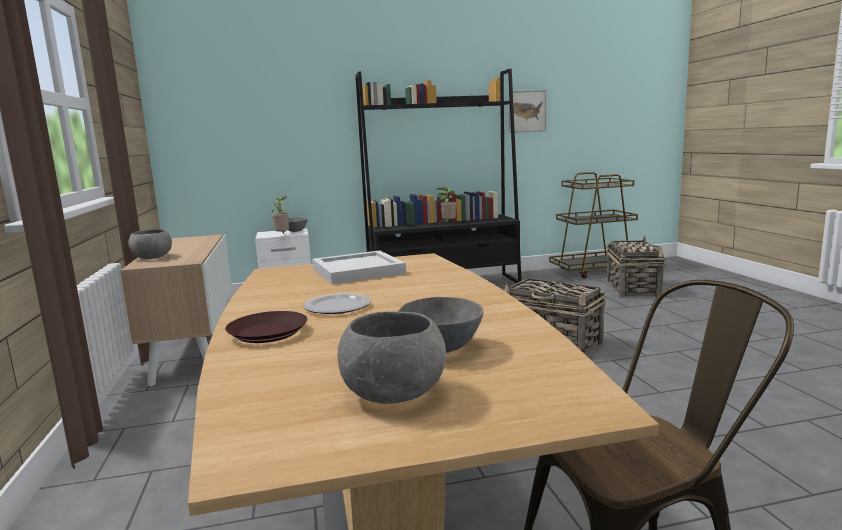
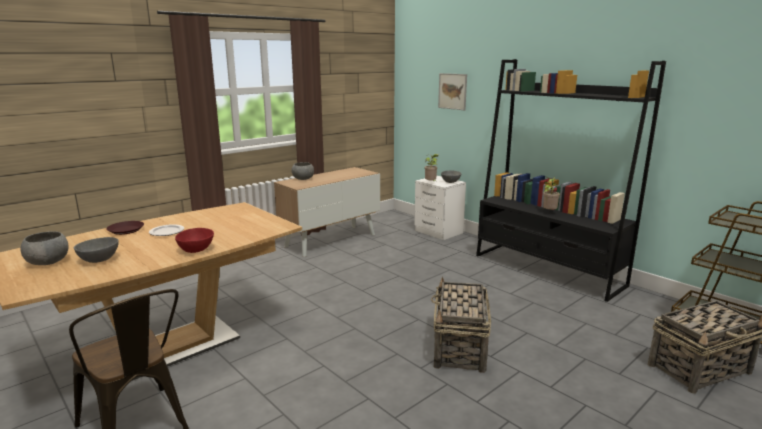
camera: 60 degrees right, 5 degrees up
white tray [312,250,406,284] -> none
picture [508,90,546,133] -> picture moved to [438,73,467,110]
none -> red bowl [175,228,214,253]

